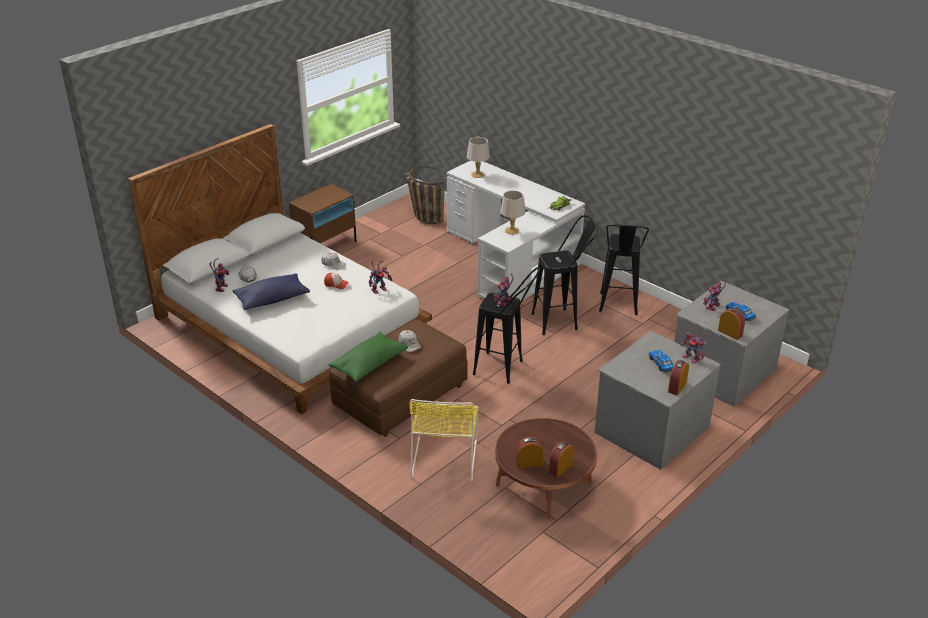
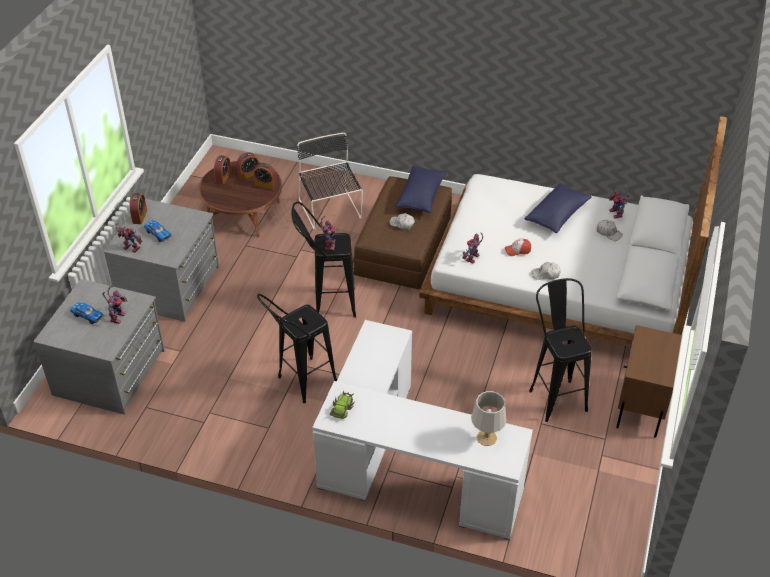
camera: 155 degrees right, 10 degrees up
green pillow [328,332,408,382] -> blue pillow [396,166,447,213]
basket [406,166,448,224] -> none
yellow chair [409,399,479,482] -> black chair [297,133,363,230]
grey table lamp [500,190,525,235] -> none
black stool [599,224,649,315] -> black stool moved to [529,278,592,422]
alarm clock [718,308,745,340] -> alarm clock moved to [254,163,277,190]

